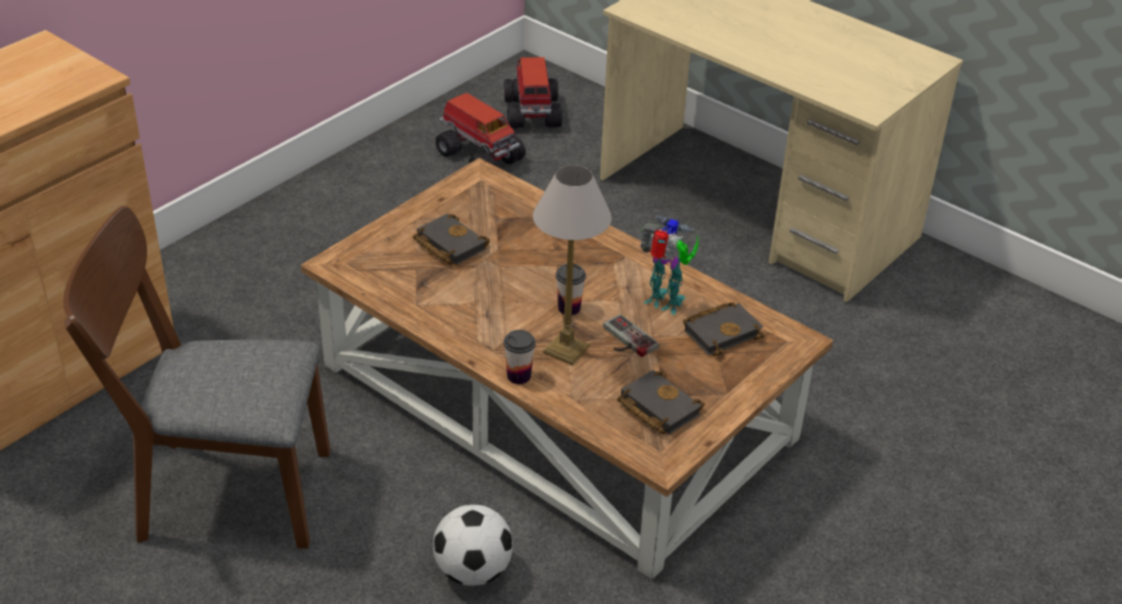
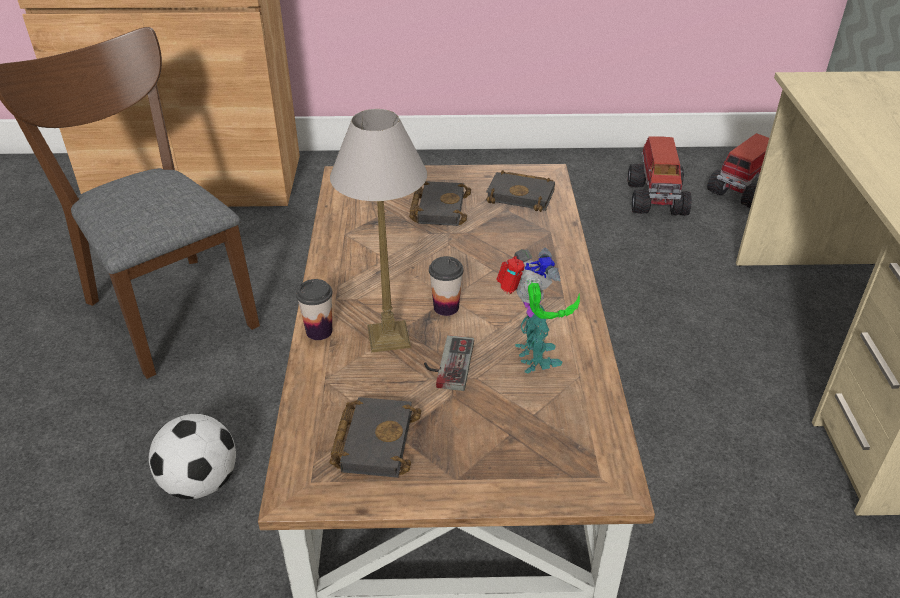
camera: 50 degrees right, 0 degrees up
black book [683,302,765,356] -> black book moved to [486,170,555,212]

